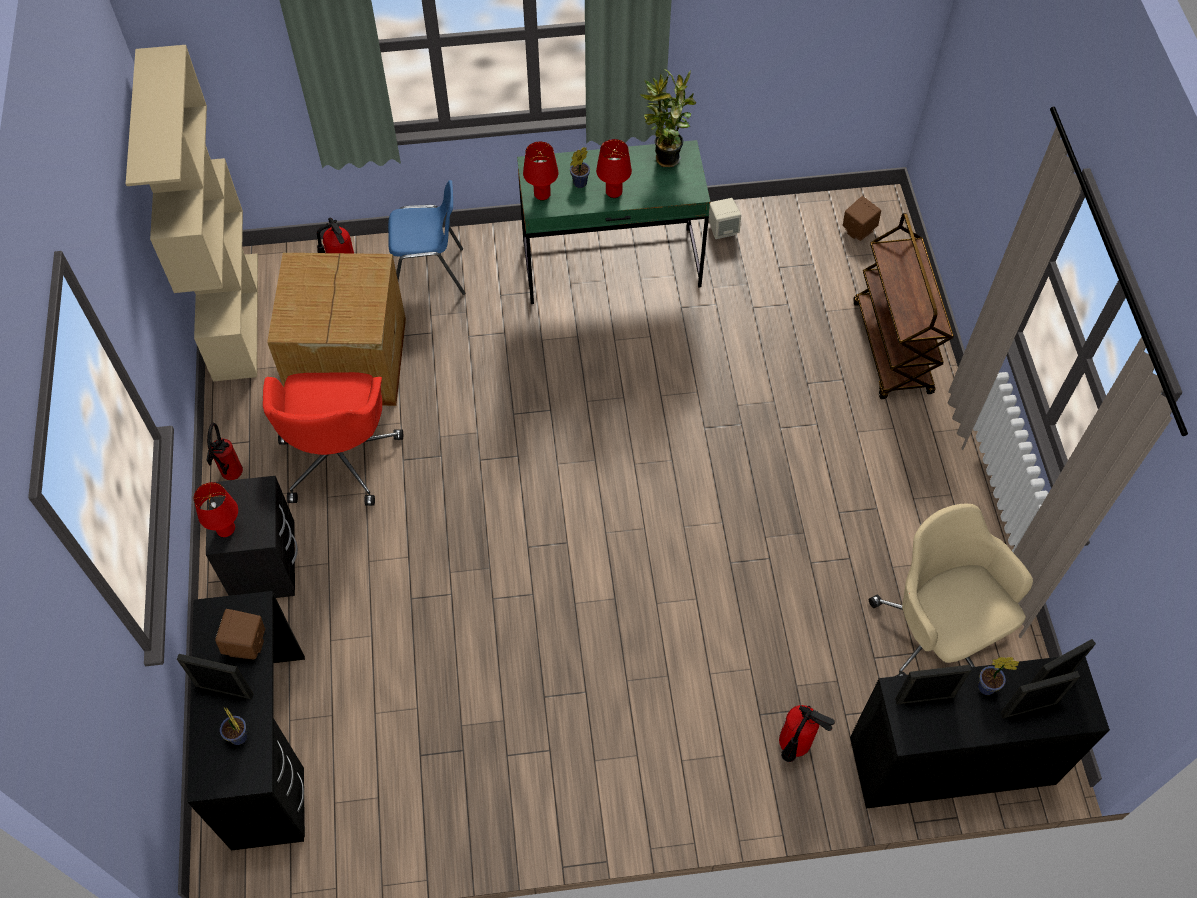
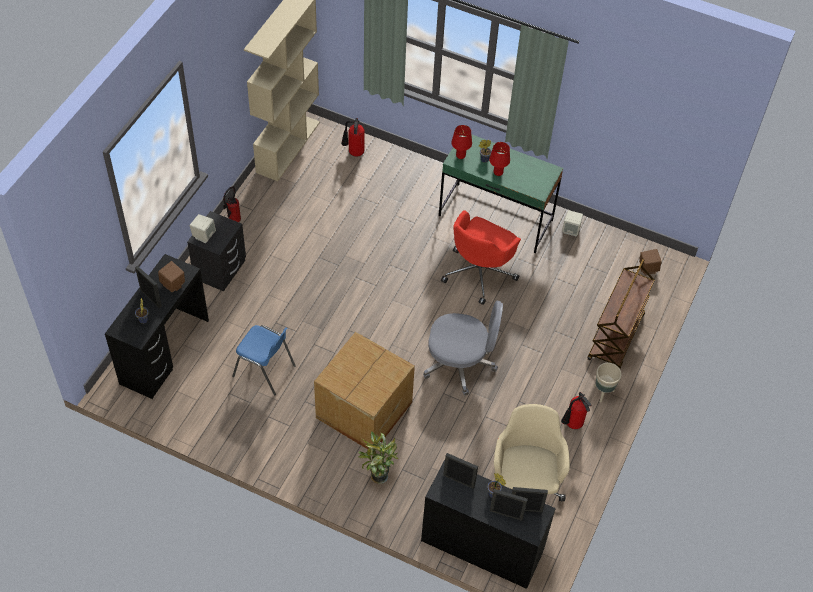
camera: 30 degrees right, 5 degrees down
red table lamp [194,482,238,537] -> beige speaker [190,214,216,243]
red office chair [263,372,403,506] -> red office chair moved to [441,210,521,305]
cardboard box [267,253,406,406] -> cardboard box moved to [314,332,415,450]
blue chair [388,180,465,295] -> blue chair moved to [232,325,296,395]
potted plant [640,69,696,167] -> potted plant moved to [358,431,398,484]
fire extinguisher [779,705,835,762] -> fire extinguisher moved to [561,392,591,429]
none -> grey office chair [423,301,503,395]
none -> beige planter [594,363,622,403]

